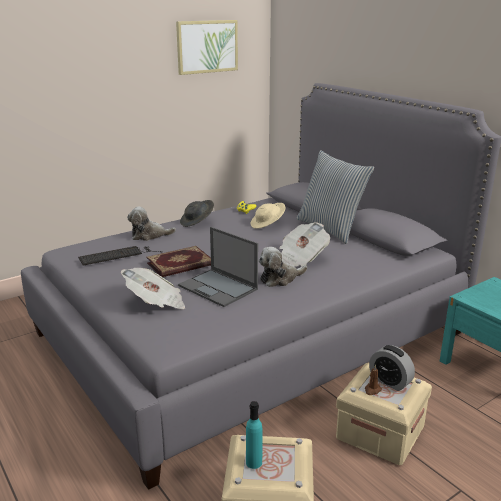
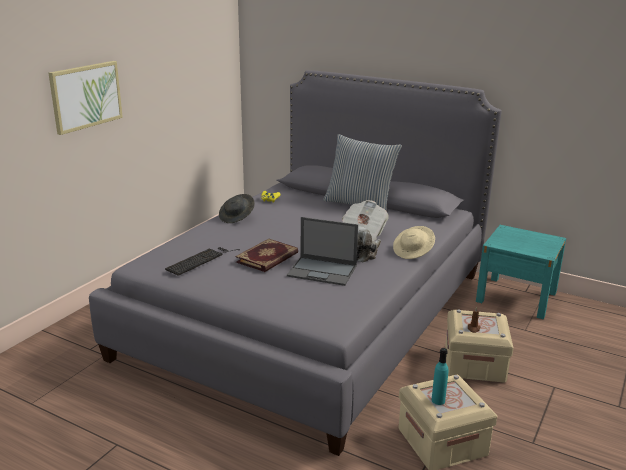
camera: 25 degrees left, 0 degrees up
newspaper [121,268,185,309] -> none
plush toy [127,207,176,241] -> none
picture [176,20,238,75] -> picture moved to [48,61,123,135]
beige hat [250,203,285,229] -> beige hat moved to [393,226,435,259]
alarm clock [369,345,415,391] -> none

